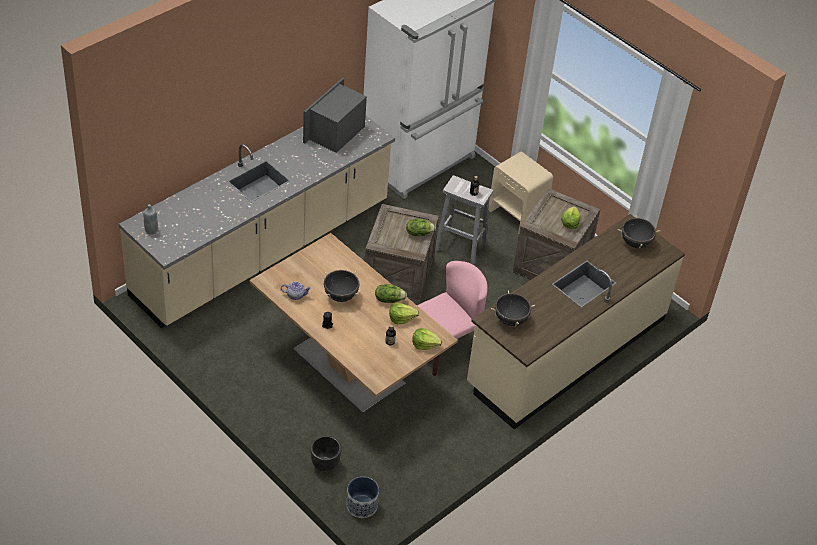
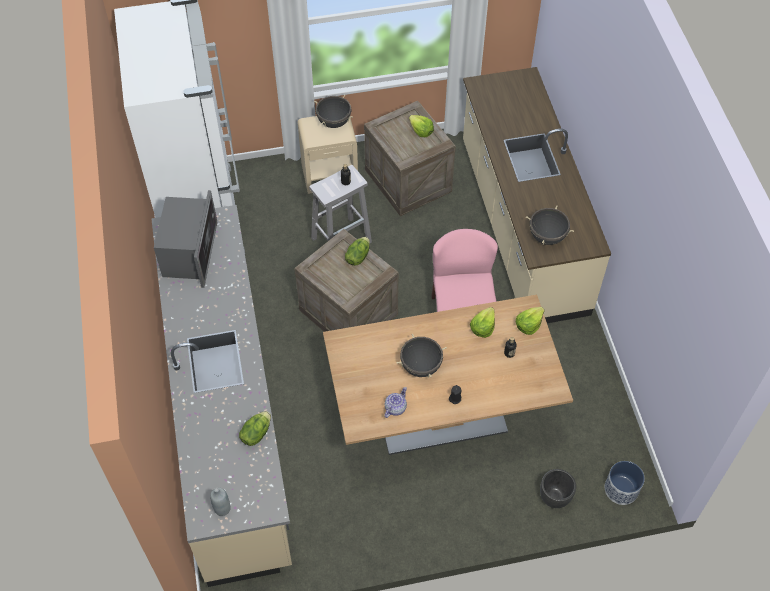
camera: 55 degrees left, 10 degrees up
microwave [303,78,367,153] -> microwave turned 150 degrees counterclockwise [154,190,217,288]
lettuce [375,284,407,303] -> lettuce moved to [239,411,271,446]
black cooking pot [618,215,660,249] -> black cooking pot moved to [314,95,353,128]

